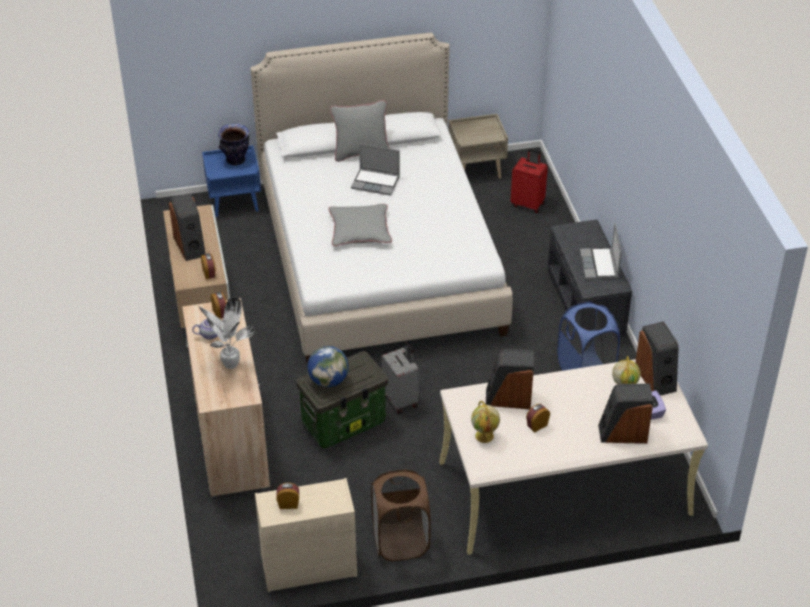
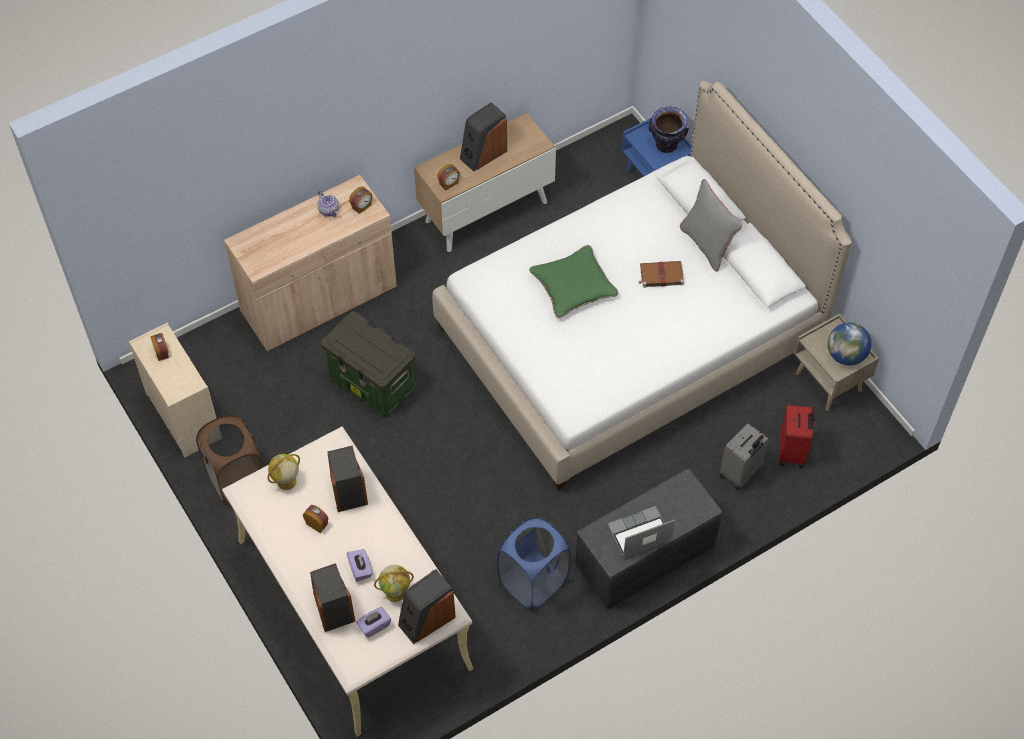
camera: 70 degrees right, 15 degrees up
potted plant [199,297,255,369] -> none
globe [307,346,349,387] -> globe moved to [828,322,871,365]
grey pillow [328,204,392,246] -> green pillow [529,245,618,318]
laptop [351,144,400,195] -> brown book [638,261,684,288]
grey suitcase [382,343,419,414] -> grey suitcase moved to [720,423,769,490]
none -> purple tissue box [347,549,373,581]

